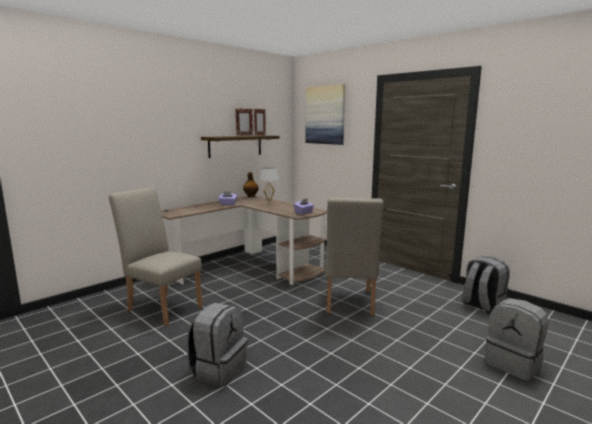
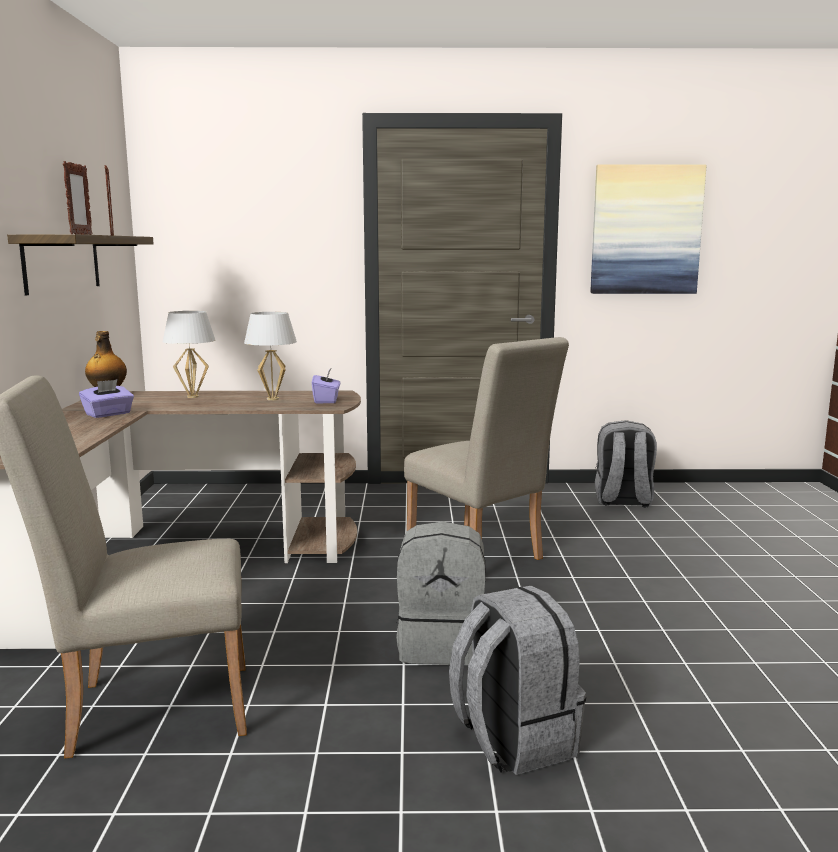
camera: 45 degrees left, 0 degrees up
picture [305,84,345,145] -> picture moved to [590,164,706,294]
grey backpack [484,298,549,381] -> grey backpack moved to [396,522,486,665]
none -> white table lamp [244,312,297,400]

